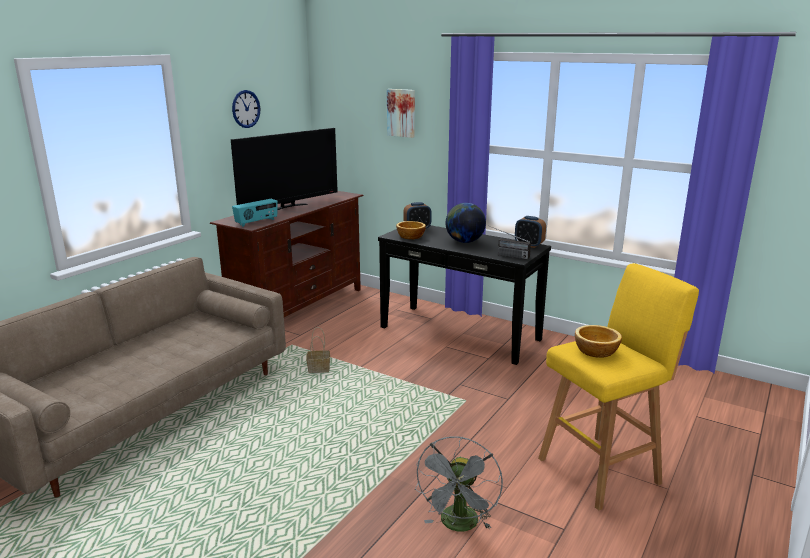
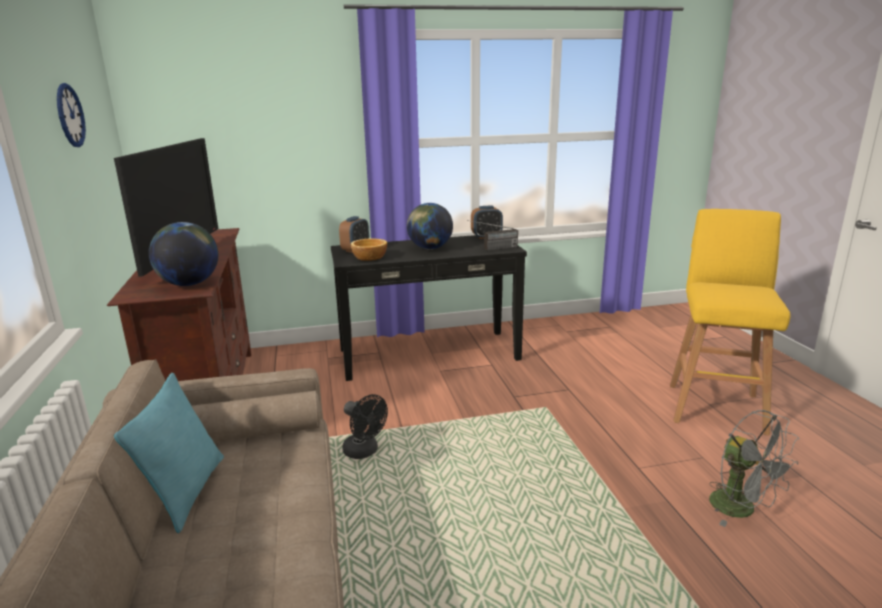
camera: 45 degrees left, 0 degrees up
radio [232,199,278,227] -> globe [149,222,218,286]
basket [306,327,330,373] -> black fan [342,394,388,459]
picture [387,89,415,138] -> none
bowl [575,325,622,358] -> none
none -> turquoise pillow [114,373,224,533]

